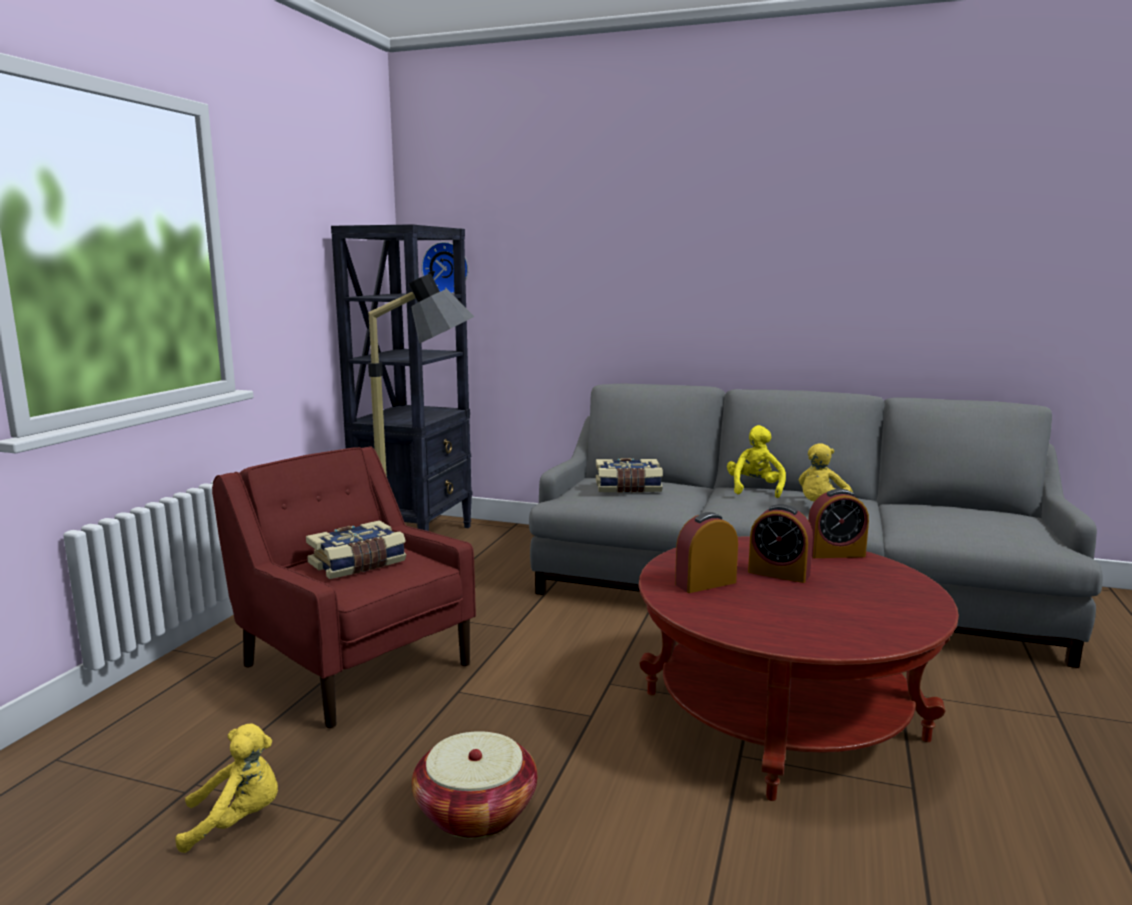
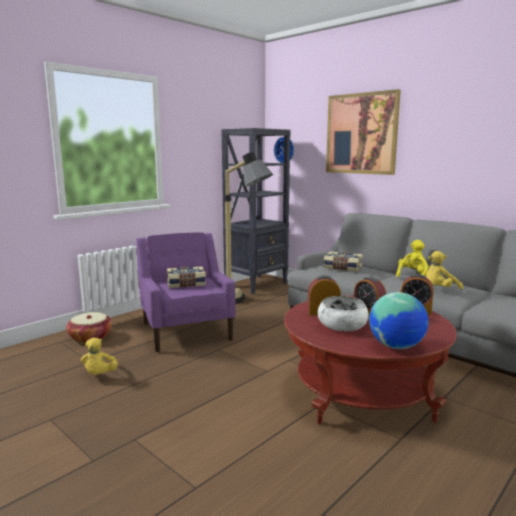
camera: 25 degrees right, 0 degrees up
yellow plush toy [175,723,278,853] -> yellow plush toy turned 75 degrees clockwise [81,338,118,375]
red armchair [212,446,476,728] -> purple armchair [136,232,236,352]
basket [412,731,537,839] -> basket moved to [66,312,112,343]
none -> white bowl [318,296,369,331]
none -> picture [326,89,401,175]
none -> globe [369,292,428,349]

